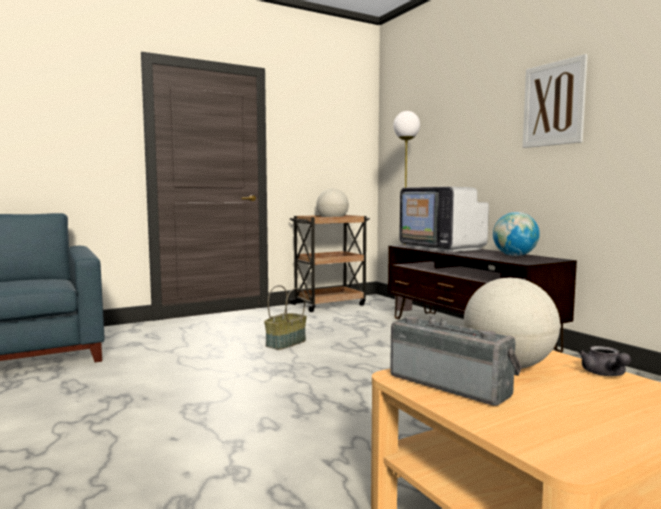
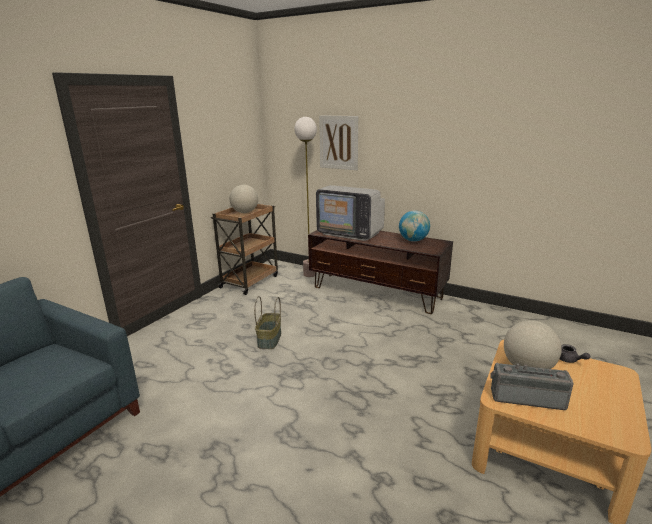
camera: 30 degrees left, 15 degrees up
picture [523,54,588,148] -> picture moved to [319,115,358,170]

